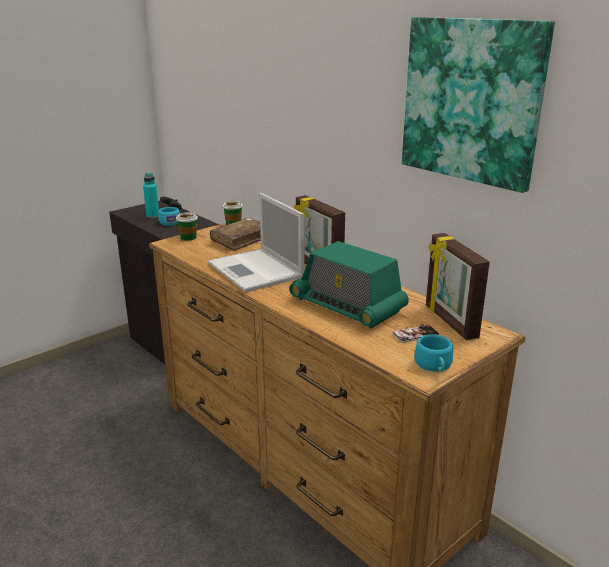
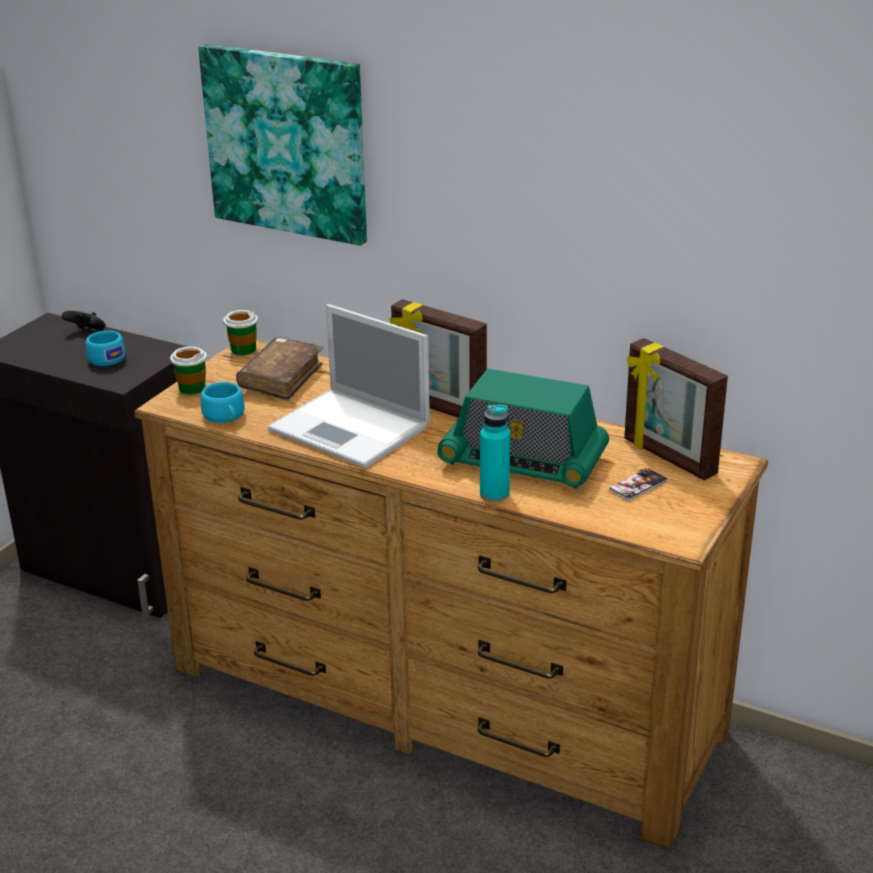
camera: 20 degrees left, 5 degrees up
turquoise bottle [143,173,159,218] -> turquoise bottle moved to [480,405,510,502]
picture [402,17,555,193] -> picture moved to [198,44,367,246]
turquoise cup [414,334,453,372] -> turquoise cup moved to [201,382,245,423]

